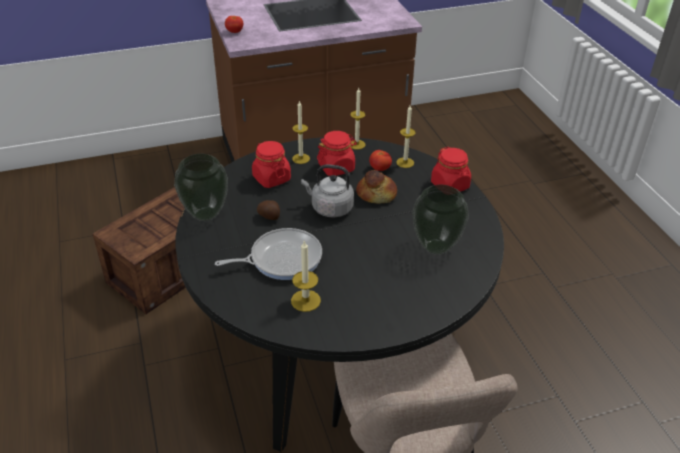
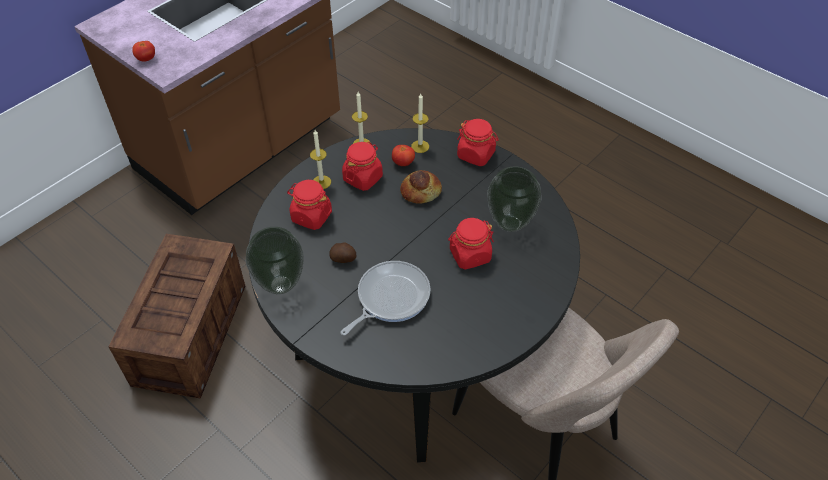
camera: 30 degrees left, 10 degrees up
candle [291,241,321,312] -> none
grey kettle [301,164,354,217] -> none
none -> red jar [448,218,494,270]

